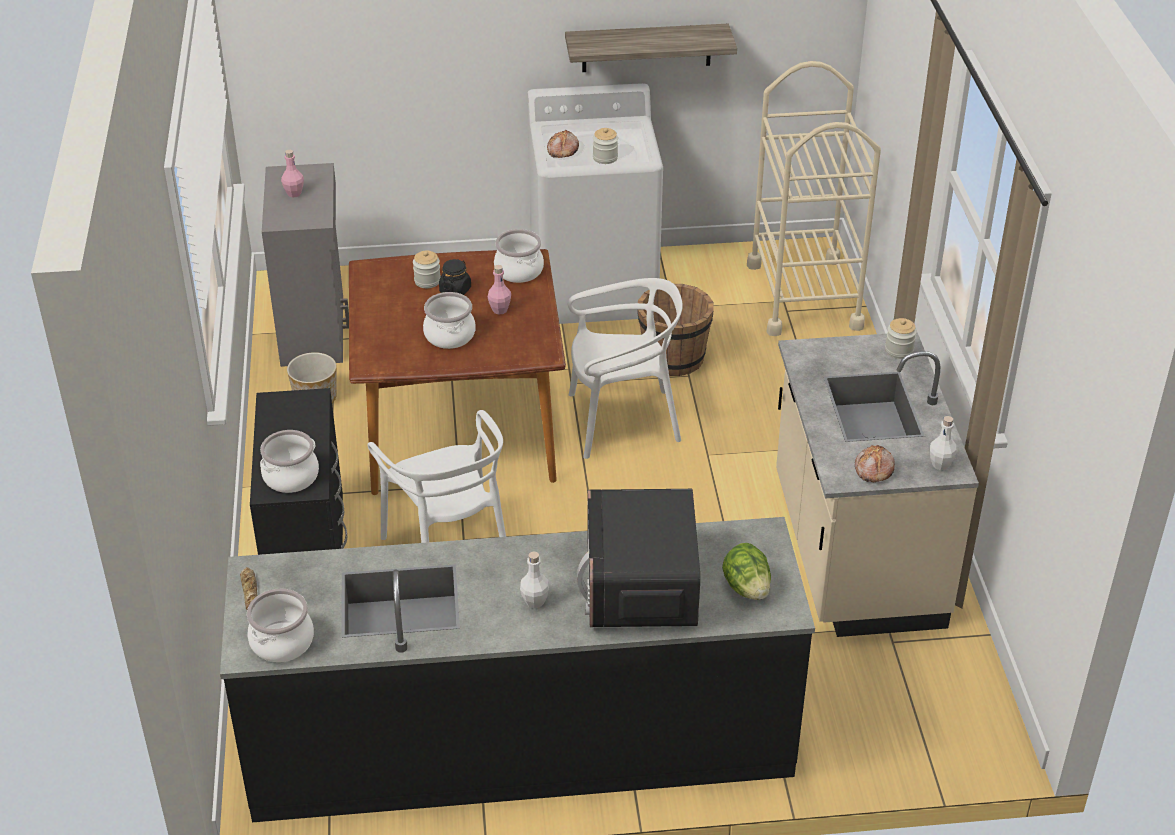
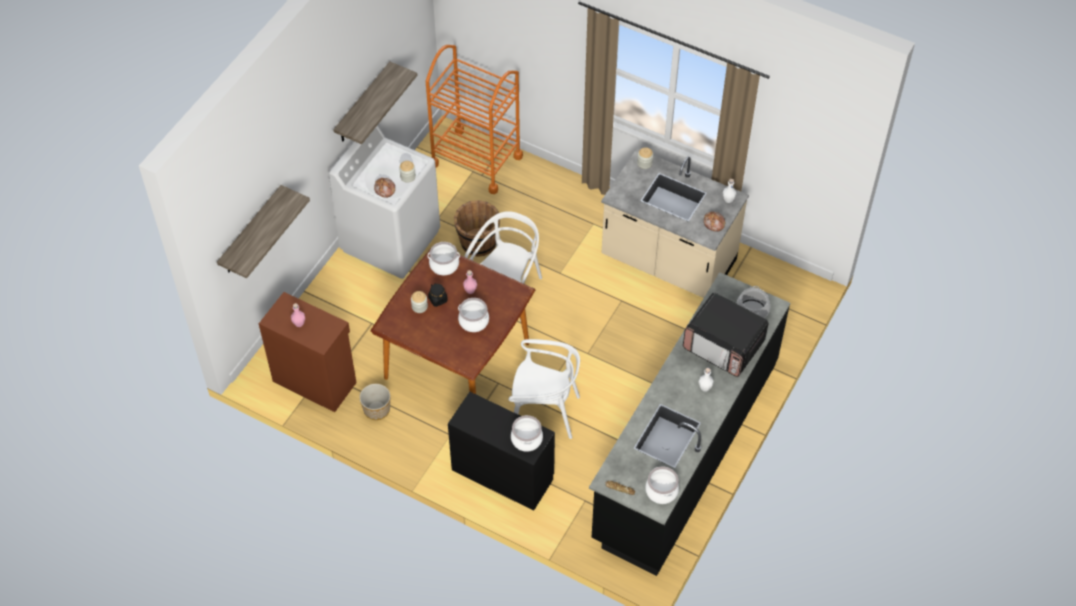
camera: 55 degrees left, 15 degrees up
grey cabinet [262,163,349,367] -> brown cabinet [259,292,356,412]
lettuce [722,543,771,600] -> cooking pot [736,286,770,318]
beige cart [747,61,881,336] -> orange cart [426,45,523,194]
none -> shelf [217,185,310,279]

